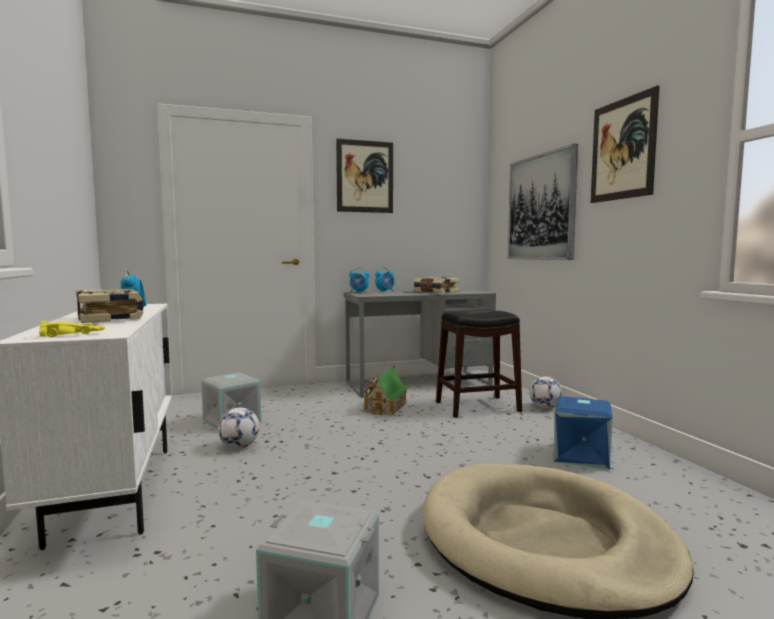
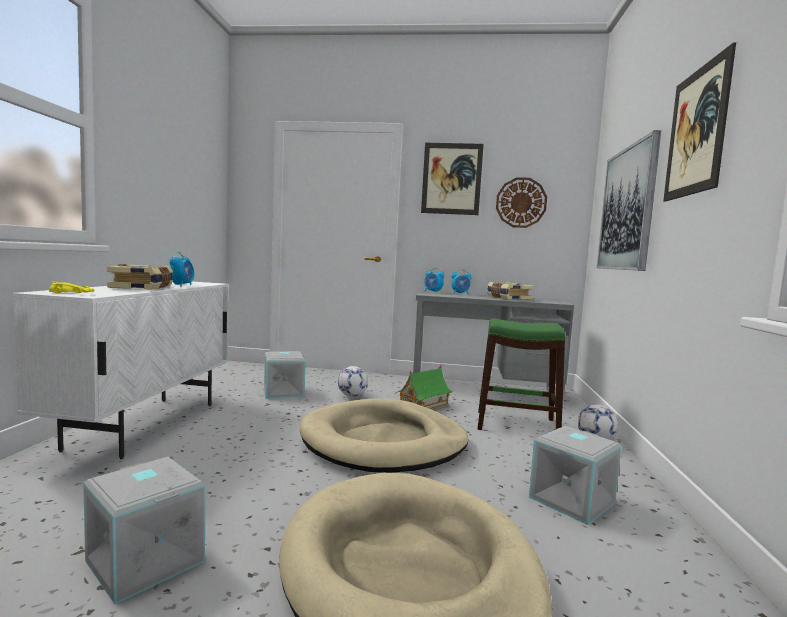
camera: 25 degrees right, 0 degrees up
football [218,407,260,449] -> football moved to [338,366,368,397]
black stool [436,311,522,418] -> green stool [478,318,566,430]
blue storage box [553,396,613,470] -> grey storage box [529,426,622,525]
none -> beige dog bed [299,398,468,473]
none -> wall clock [496,177,547,228]

